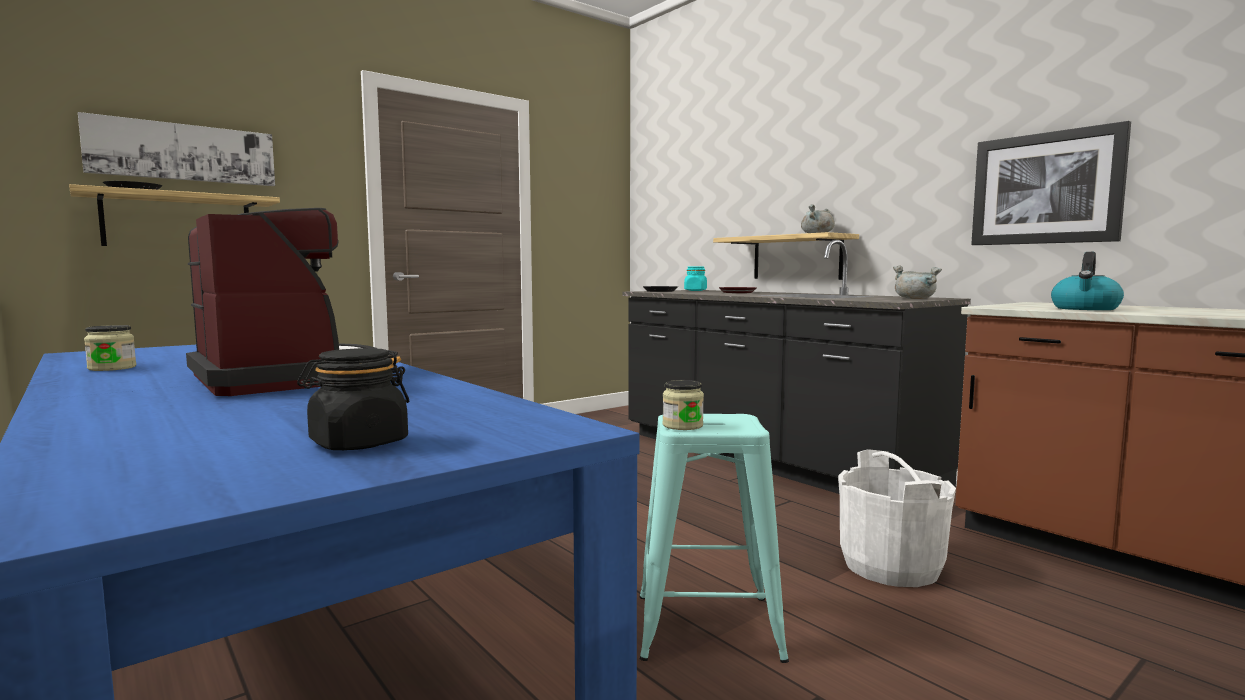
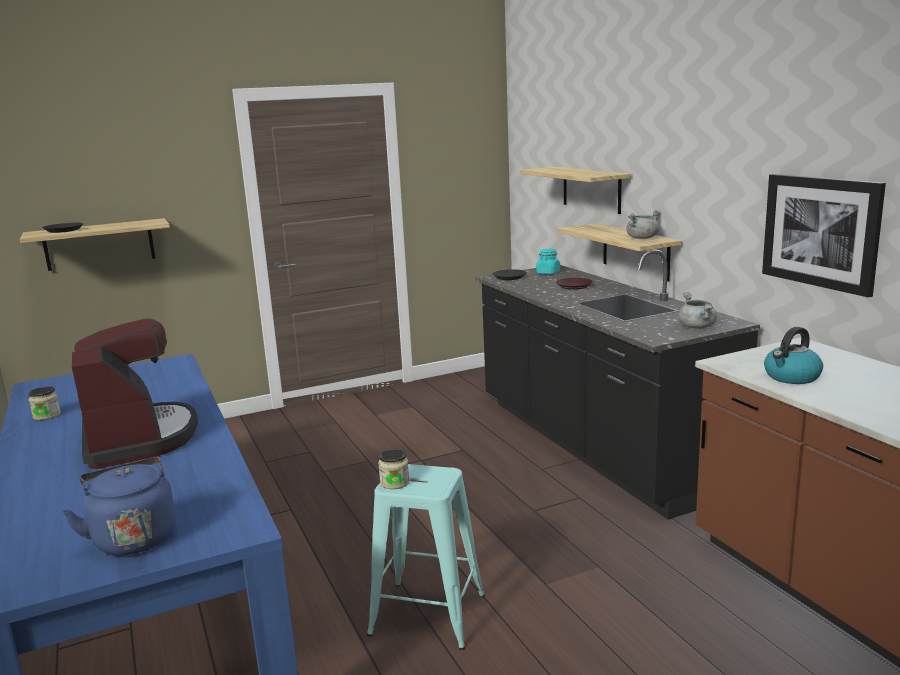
camera: 15 degrees right, 10 degrees up
picture [78,112,275,186] -> none
black jar [297,348,409,450] -> blue kettle [62,457,176,556]
white bucket [838,449,956,587] -> none
none -> shelf [520,167,631,214]

